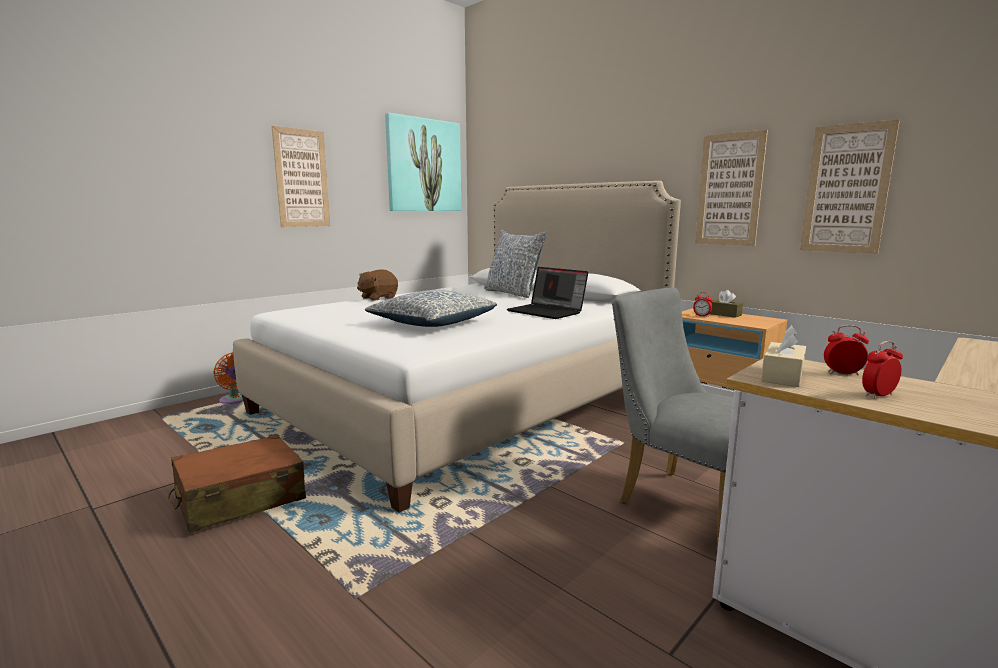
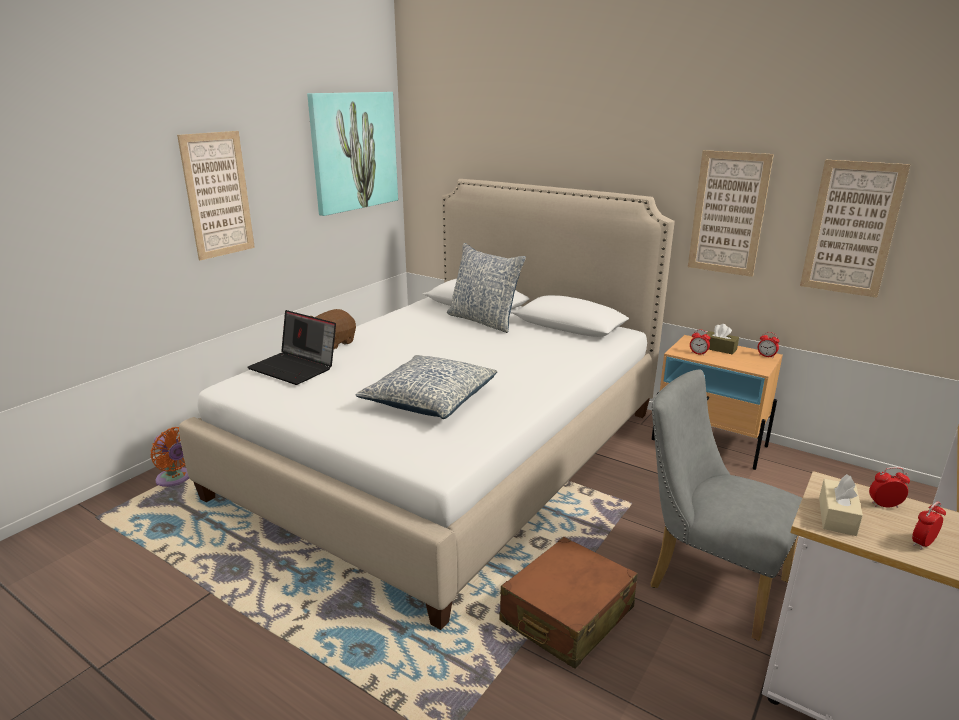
camera: 10 degrees left, 10 degrees up
brown suitcase [168,435,306,533] -> brown suitcase moved to [499,537,638,669]
laptop [507,267,588,319] -> laptop moved to [247,310,336,385]
none -> alarm clock [758,332,779,358]

